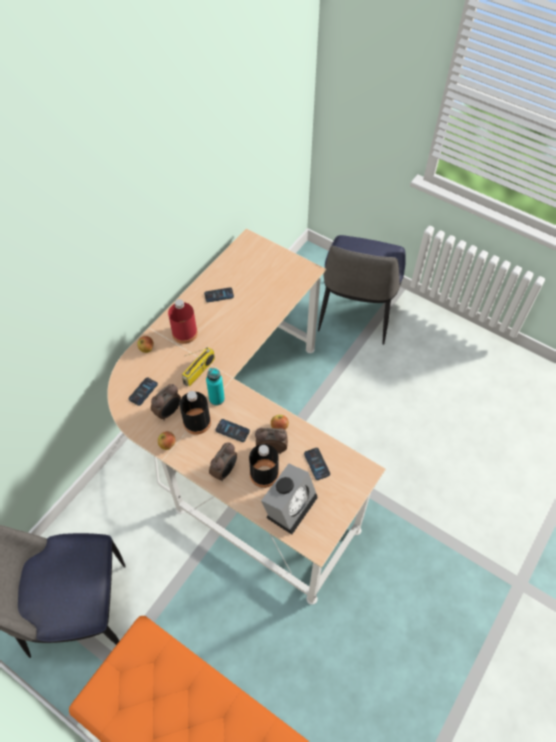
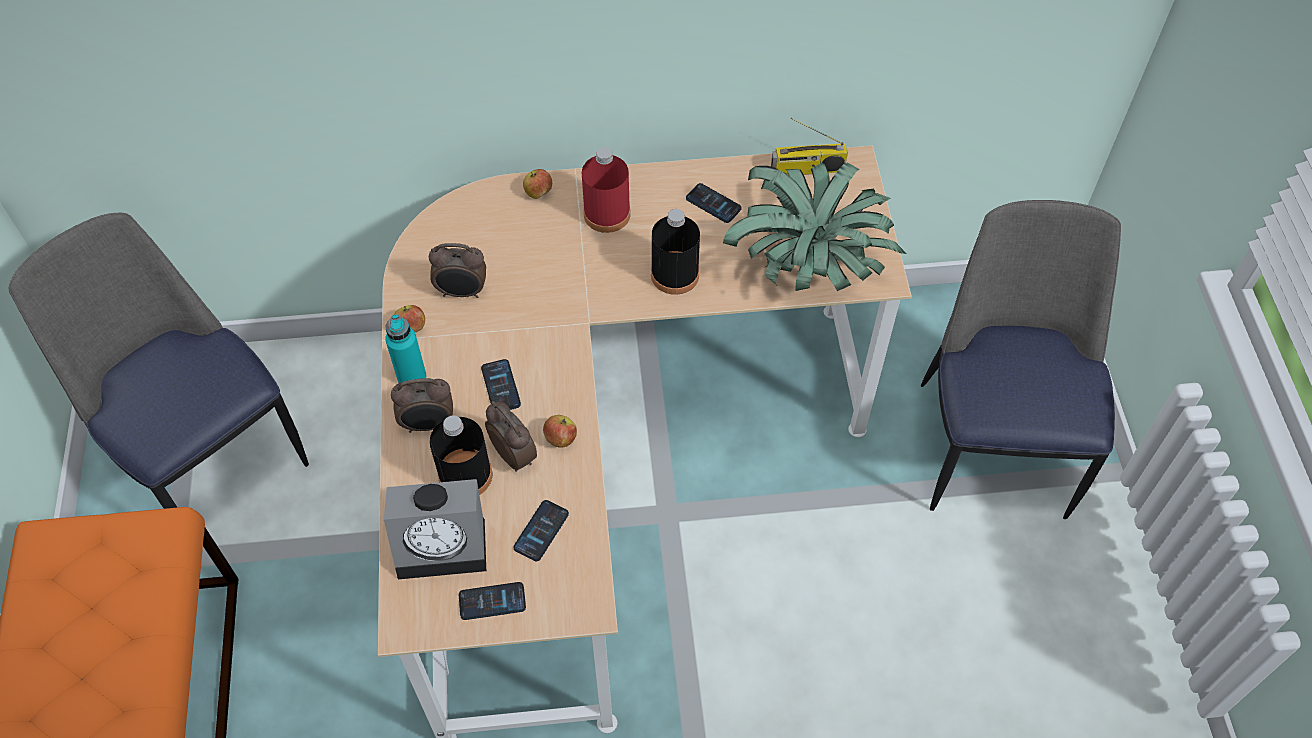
camera: 50 degrees right, 0 degrees up
phone [128,377,158,406] -> phone moved to [459,582,526,620]
black bottle [179,391,211,435] -> black bottle moved to [651,209,700,295]
radio [182,347,215,386] -> radio moved to [771,118,848,176]
turquoise bottle [206,368,225,406] -> turquoise bottle moved to [385,314,426,383]
chair [318,235,406,345] -> chair turned 120 degrees clockwise [921,200,1121,519]
none -> potted plant [723,163,907,291]

